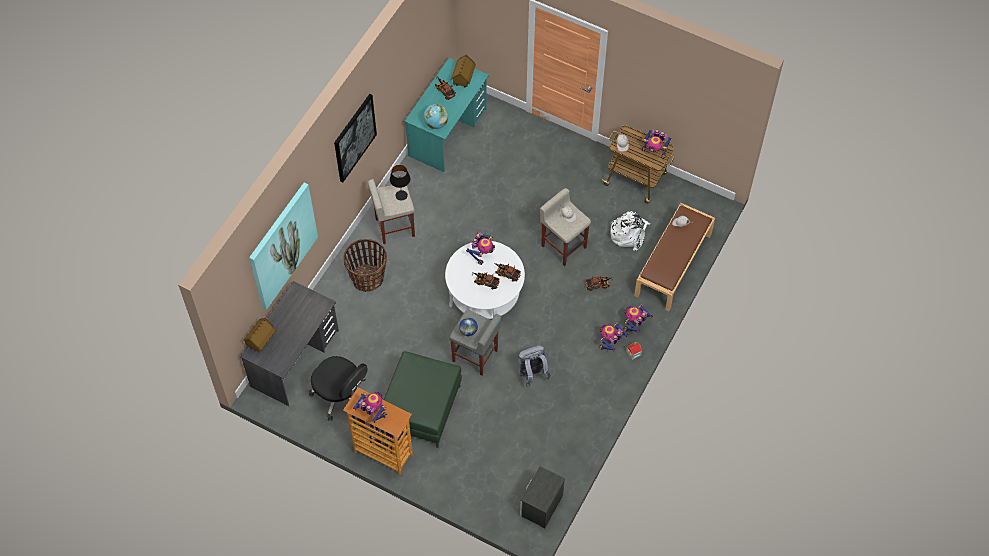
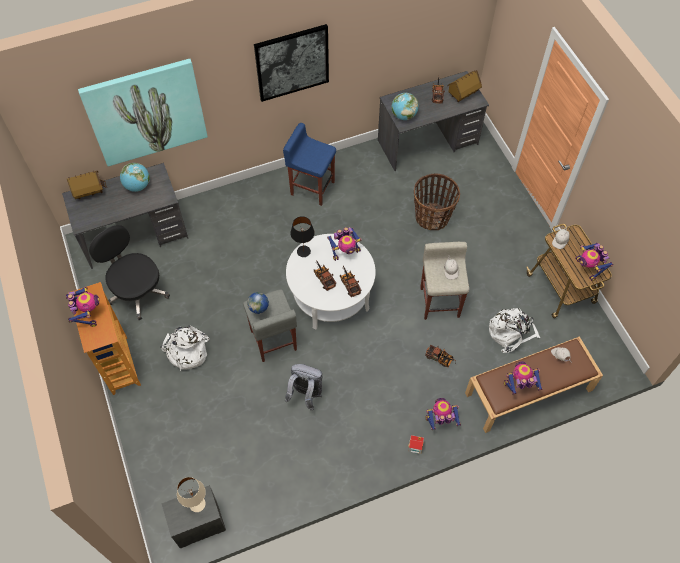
camera: 40 degrees right, 0 degrees up
black office chair [309,356,368,421] -> black office chair turned 150 degrees clockwise [89,225,170,320]
basket [343,239,387,292] -> basket moved to [414,174,460,230]
beige stool [368,179,415,244] -> blue stool [283,123,336,206]
green ottoman [384,351,462,448] -> white backpack [160,325,209,371]
black table lamp [390,165,410,201] -> black table lamp moved to [290,216,315,257]
turquoise desk [404,58,489,172] -> grey desk [378,71,489,171]
toy robot [599,323,629,351] -> toy robot moved to [504,362,543,395]
none -> globe [120,163,150,192]
none -> beige table lamp [177,477,206,512]

